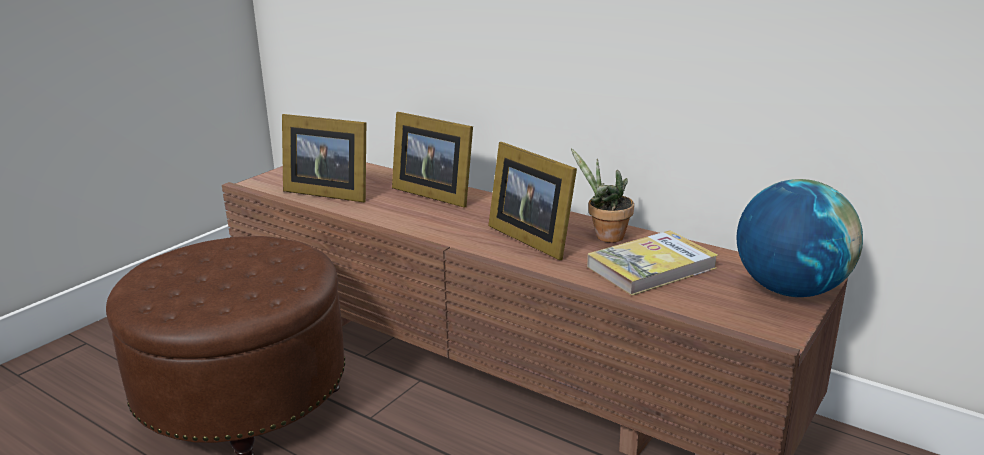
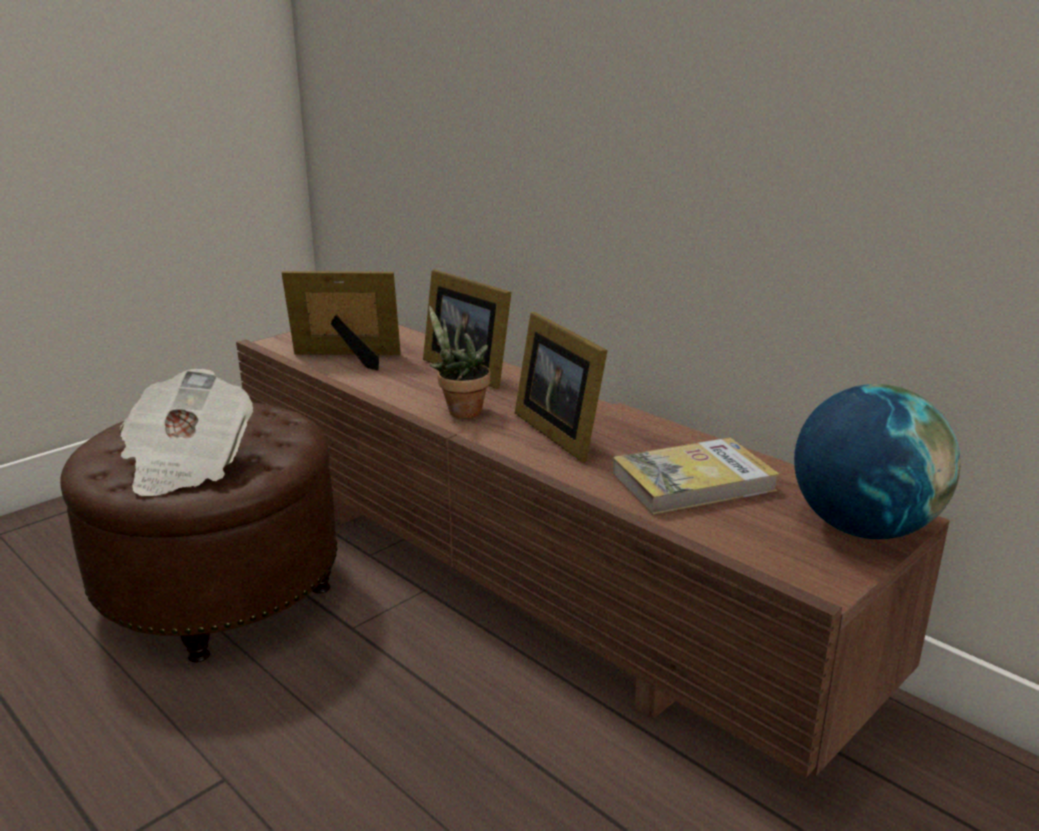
camera: 10 degrees right, 0 degrees up
picture frame [282,114,366,202] -> picture frame turned 150 degrees clockwise [282,271,401,370]
potted plant [571,148,634,243] -> potted plant moved to [429,306,491,418]
none -> newspaper [119,369,253,496]

